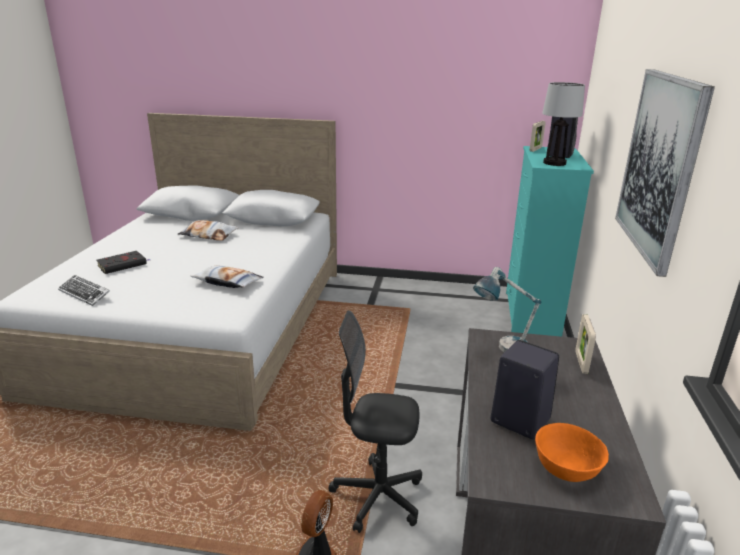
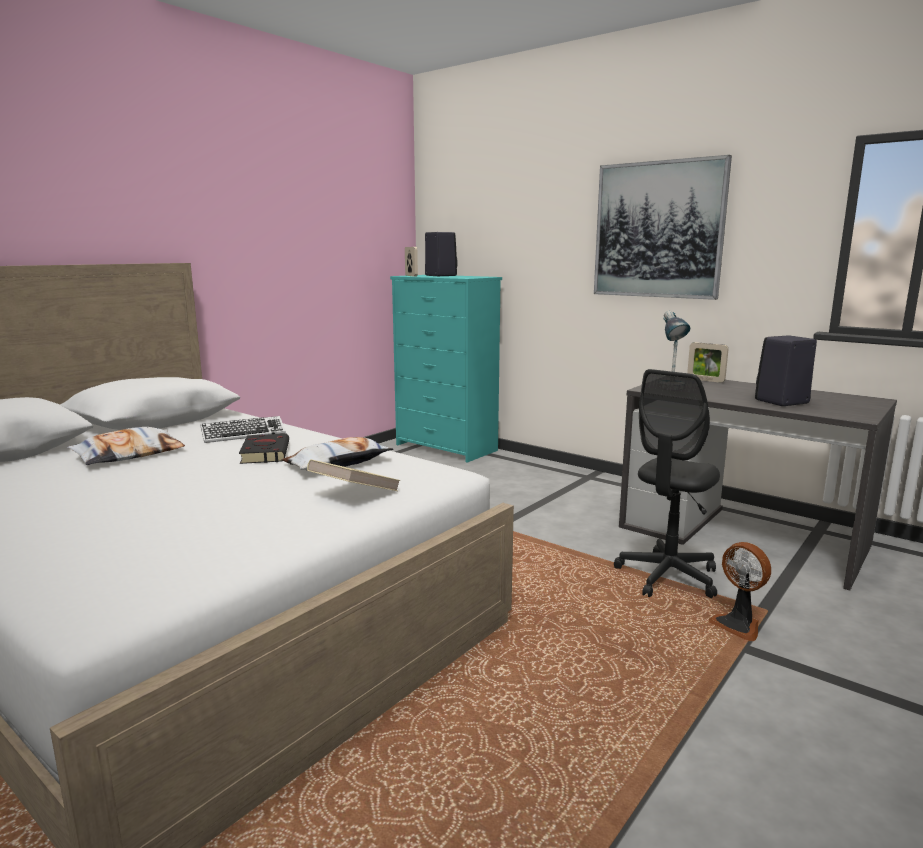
camera: 60 degrees left, 10 degrees down
keyboard [58,275,110,306] -> keyboard moved to [200,416,286,443]
black book [97,251,150,274] -> black book moved to [239,434,289,464]
orange bowl [535,423,609,482] -> none
table lamp [542,82,585,166] -> none
none -> beige book [307,459,401,491]

